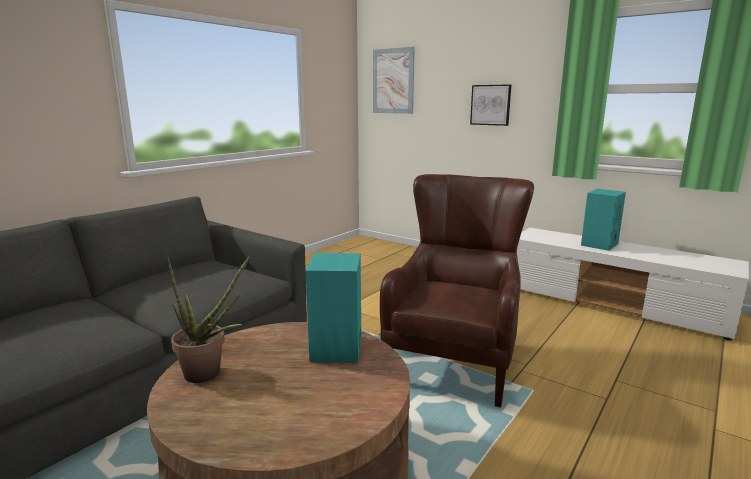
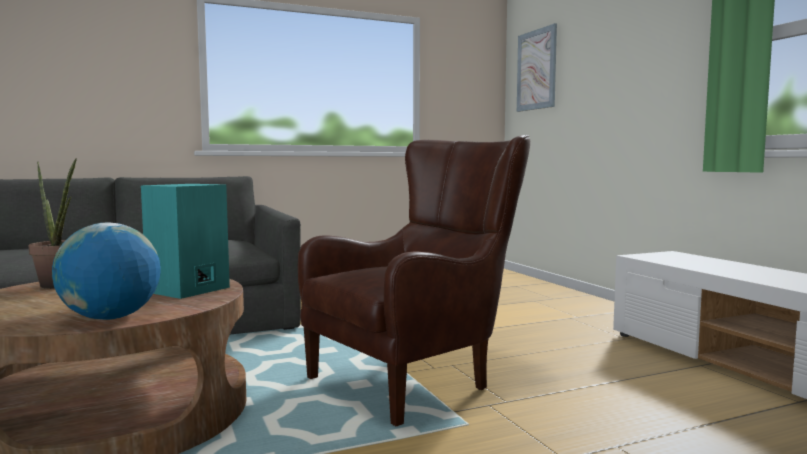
camera: 30 degrees right, 10 degrees down
picture [470,84,511,126] -> none
turquoise speaker [581,189,626,251] -> none
none -> globe [52,222,161,320]

